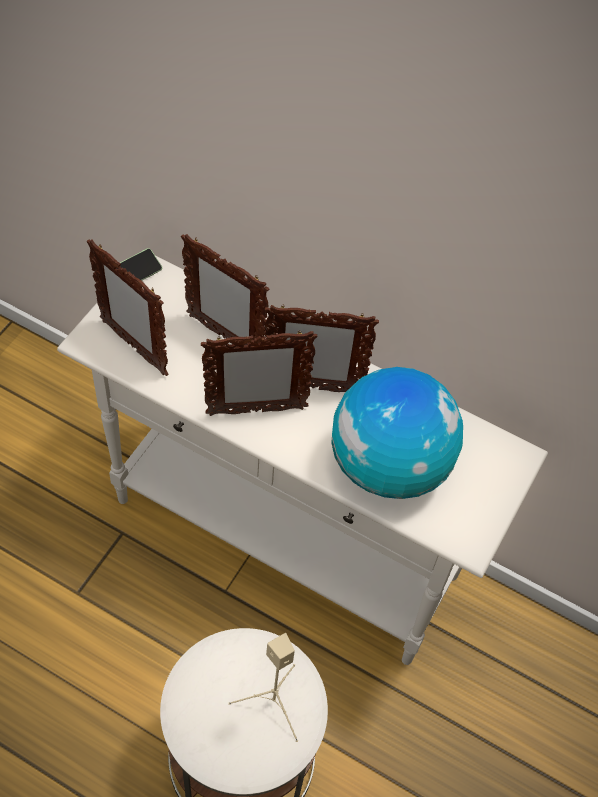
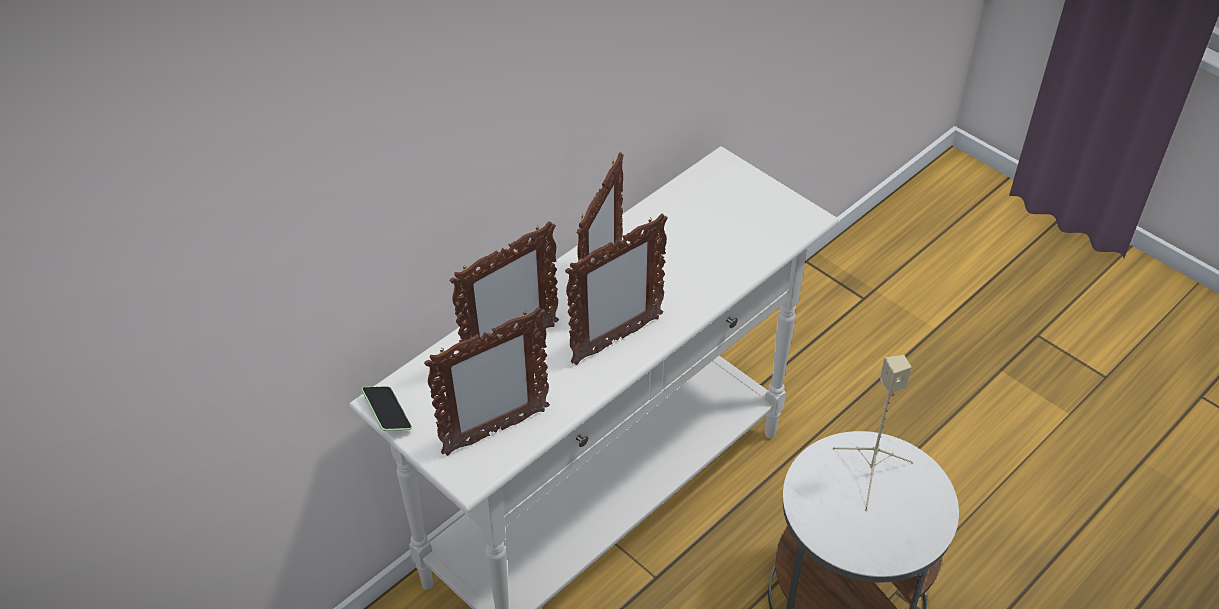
camera: 70 degrees left, 10 degrees down
picture frame [201,330,317,416] -> picture frame turned 45 degrees clockwise [565,214,668,365]
globe [331,367,463,499] -> none

